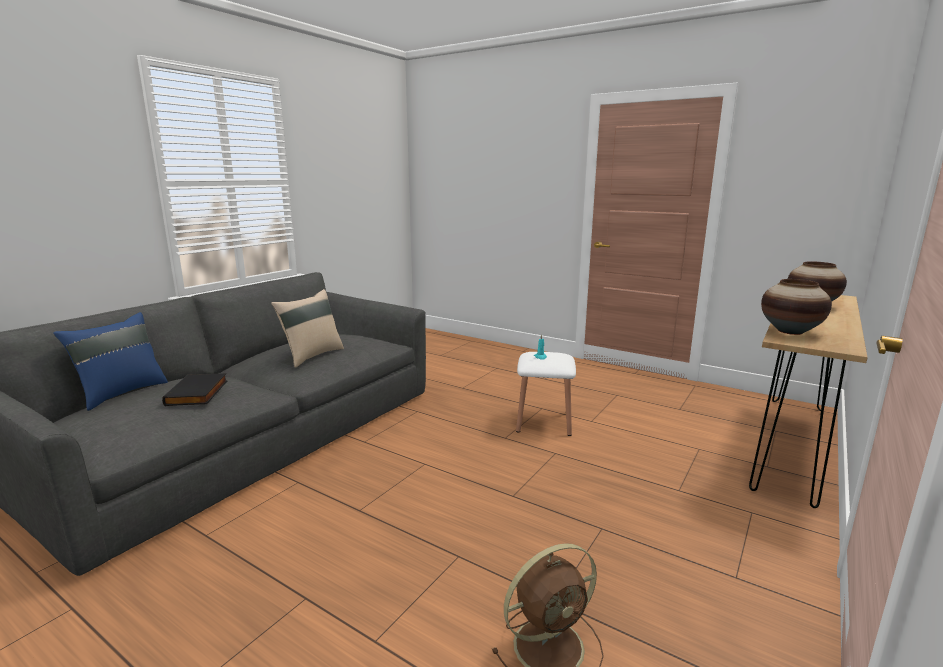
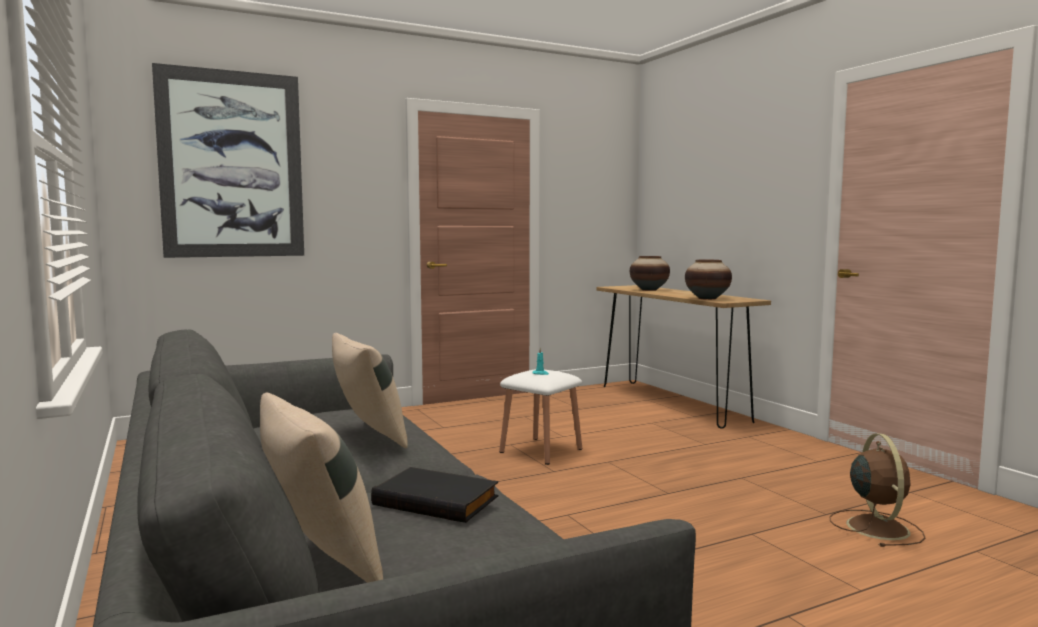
camera: 60 degrees left, 10 degrees down
blue pillow [53,312,168,411] -> beige pillow [260,392,383,583]
none -> picture [152,63,304,258]

